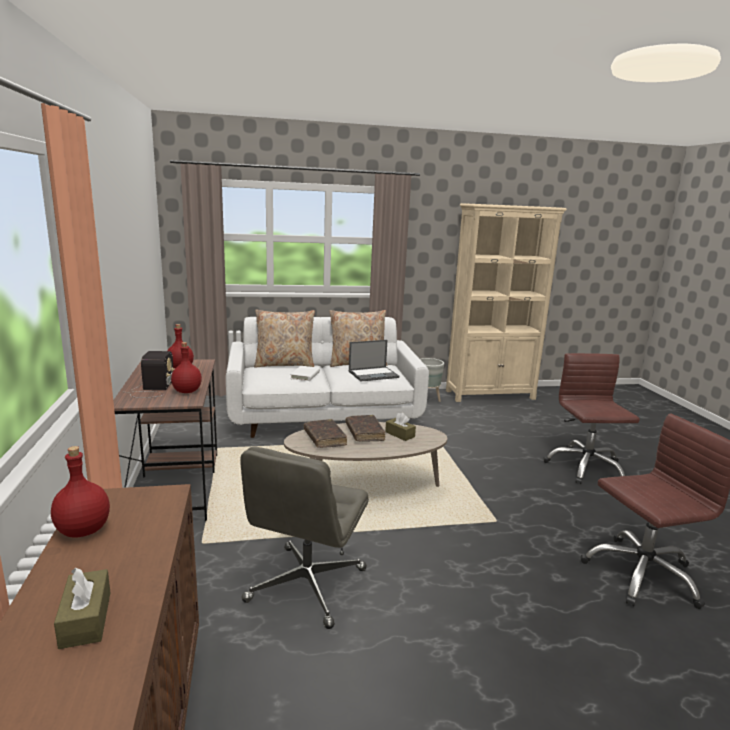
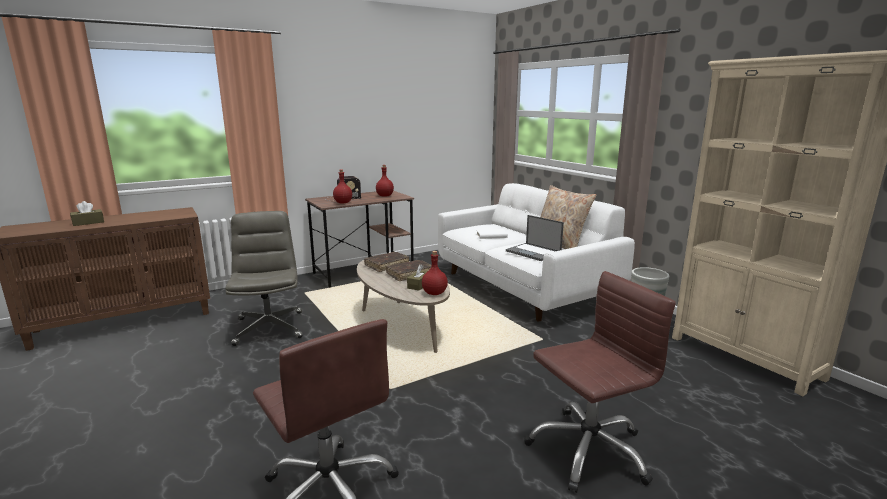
camera: 70 degrees right, 0 degrees up
red bottle [51,446,110,538] -> red bottle moved to [422,251,448,295]
grey office chair [240,447,369,629] -> grey office chair turned 75 degrees clockwise [225,211,303,346]
beige pillow [254,309,315,368] -> none

